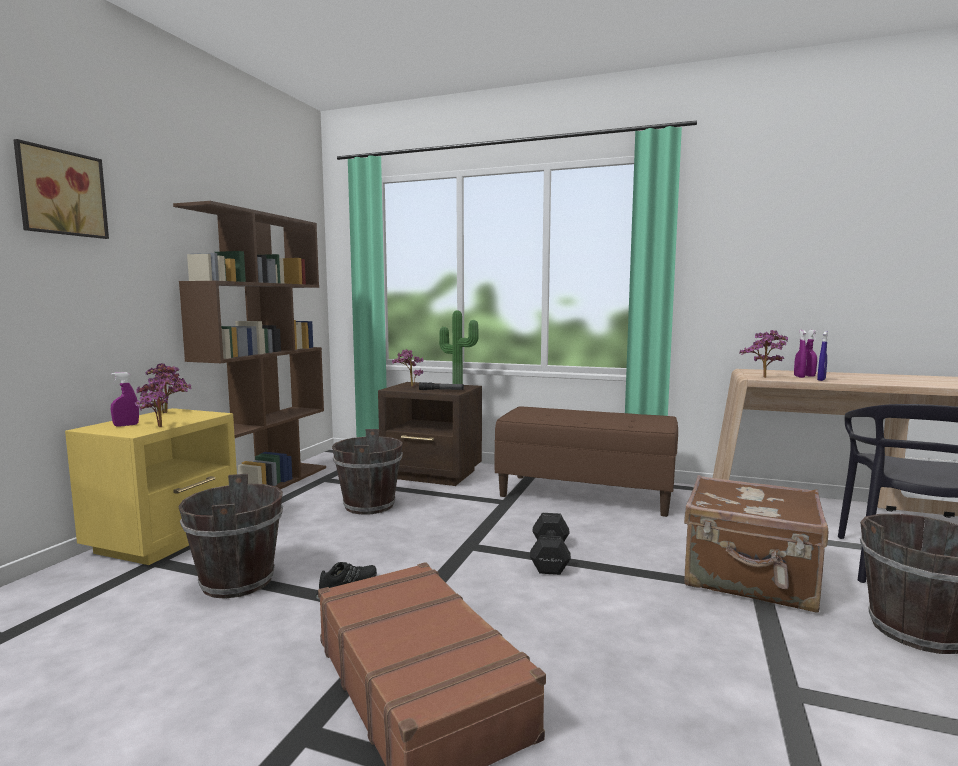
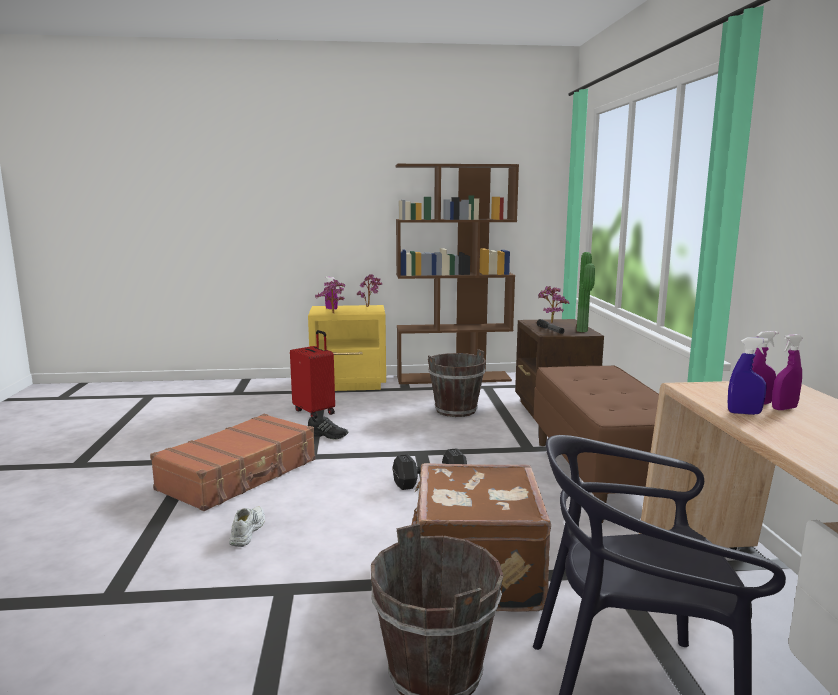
camera: 65 degrees right, 5 degrees up
picture [13,139,109,239] -> none
brown bucket [179,474,283,598] -> red suitcase [290,330,335,419]
potted plant [739,330,788,378] -> none
none -> white shoe [229,507,265,547]

